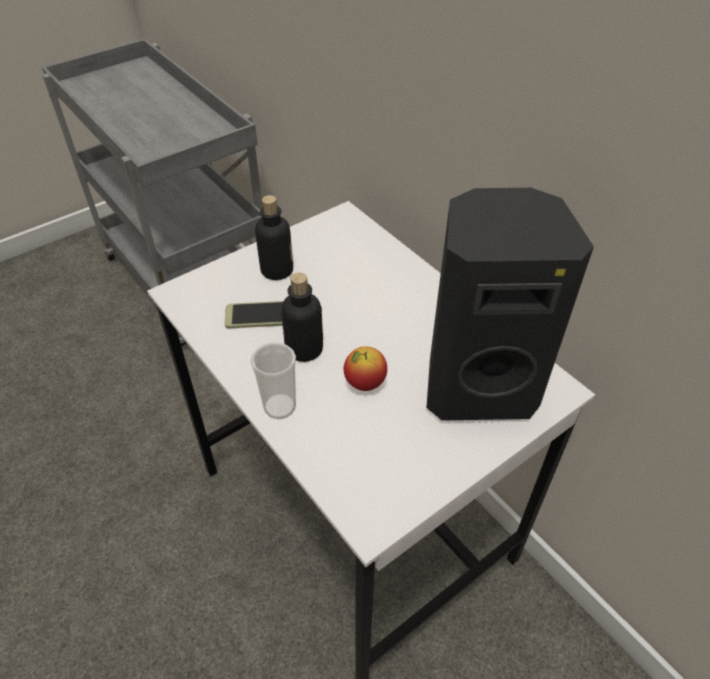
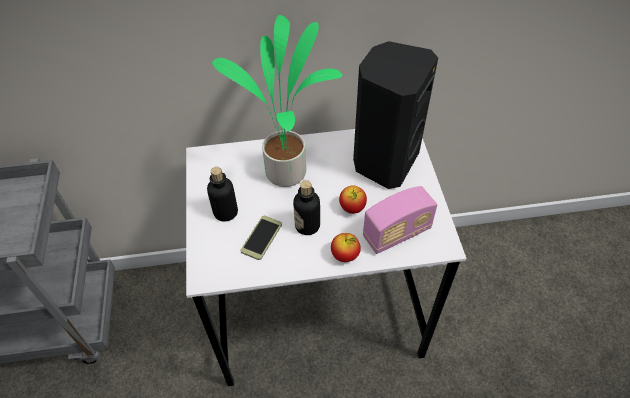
camera: 60 degrees left, 5 degrees up
cup [251,342,296,419] -> apple [331,233,361,262]
none -> potted plant [212,15,343,187]
none -> radio [363,186,437,254]

